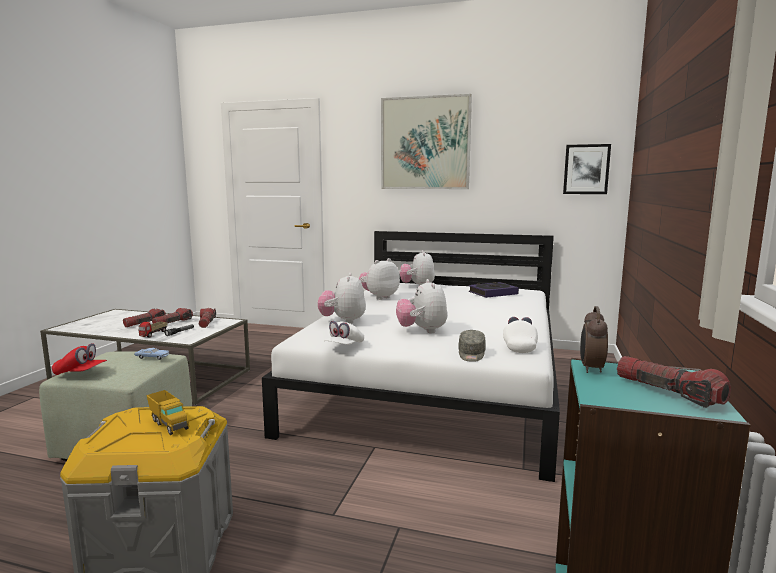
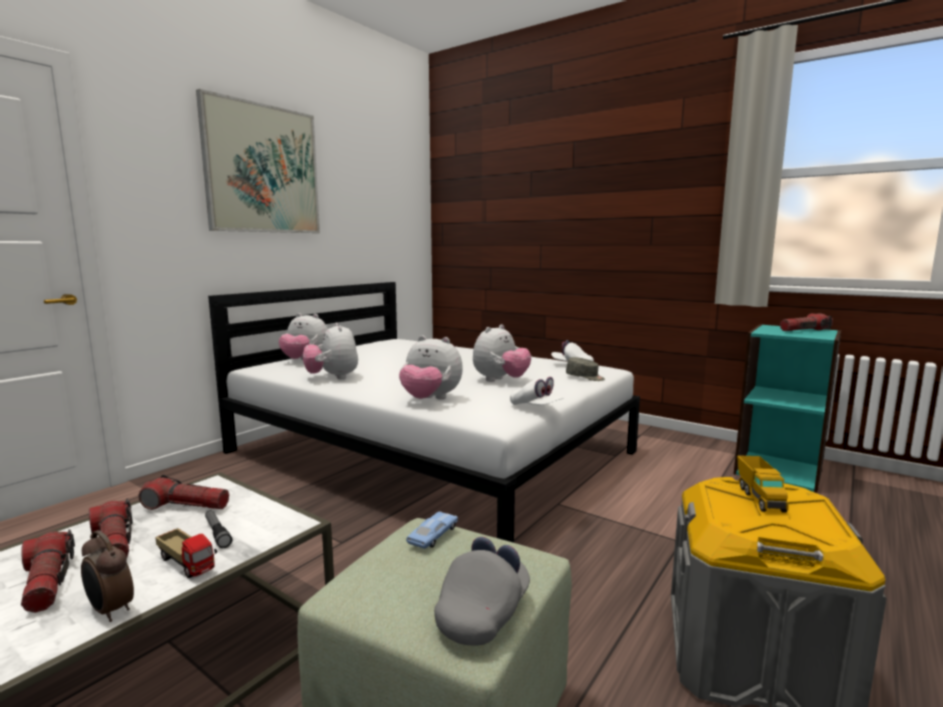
camera: 70 degrees left, 0 degrees up
red cap [52,343,107,375] -> grey cap [434,537,530,645]
toy truck [146,390,189,435] -> toy truck turned 120 degrees clockwise [737,455,789,513]
plush toy [396,279,447,333] -> plush toy turned 60 degrees counterclockwise [473,324,531,382]
book [469,282,519,298] -> none
picture [563,144,611,194] -> none
alarm clock [580,306,608,373] -> alarm clock moved to [81,530,134,622]

